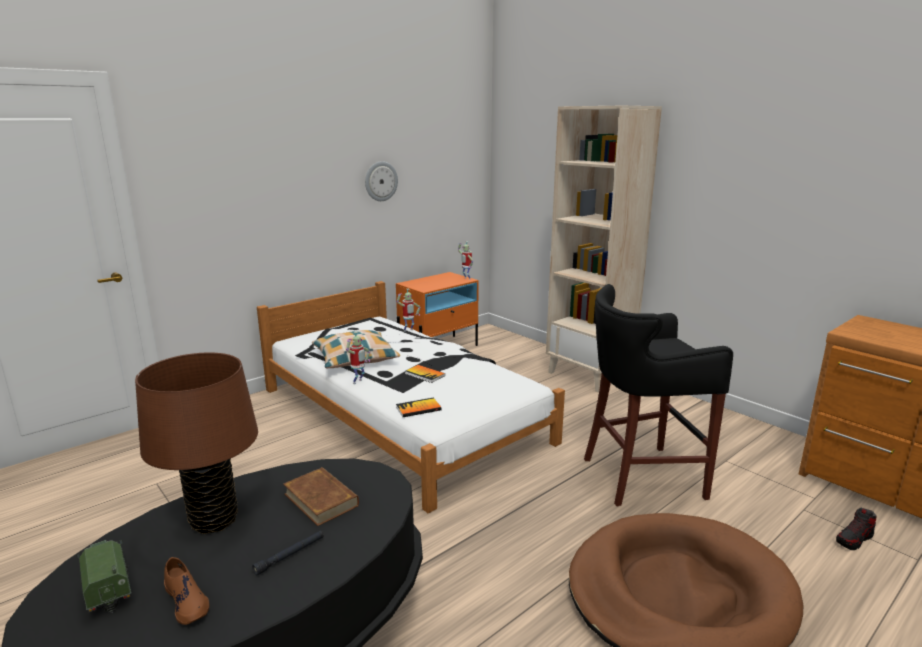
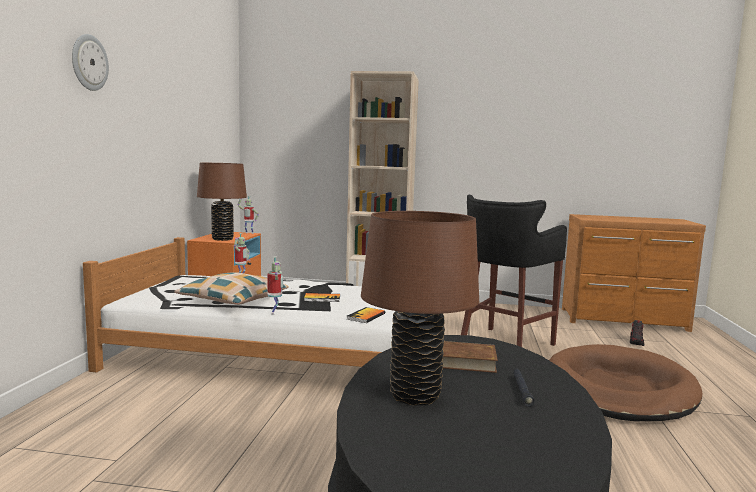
camera: 40 degrees left, 10 degrees down
toy truck [77,540,131,613] -> none
brown shoe [164,557,209,625] -> none
wall clock [365,161,398,201] -> wall clock moved to [72,34,109,91]
none -> brown table lamp [197,163,247,241]

